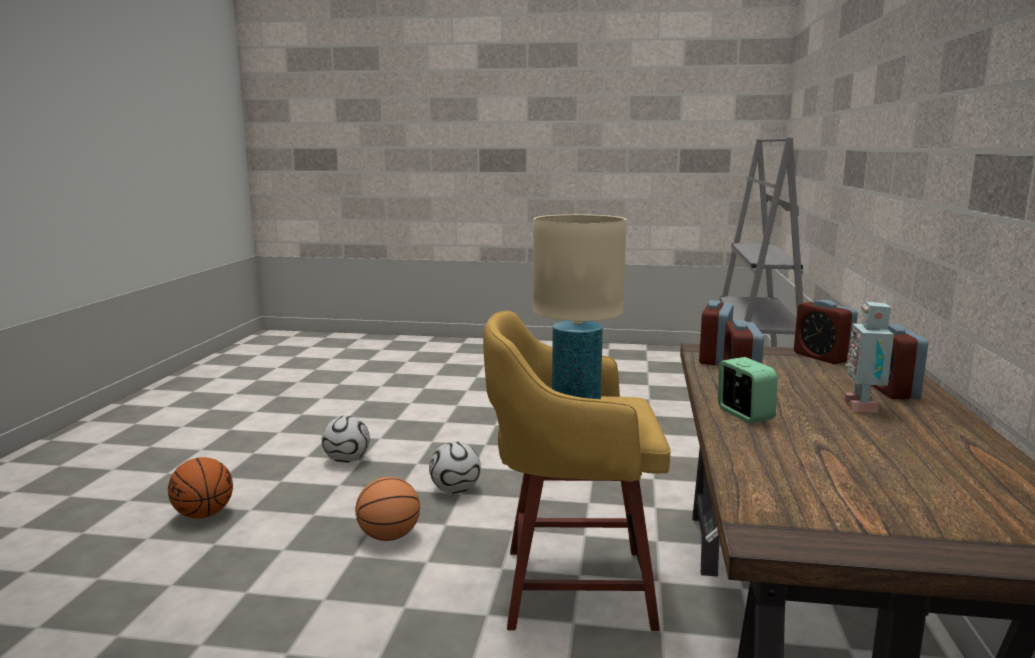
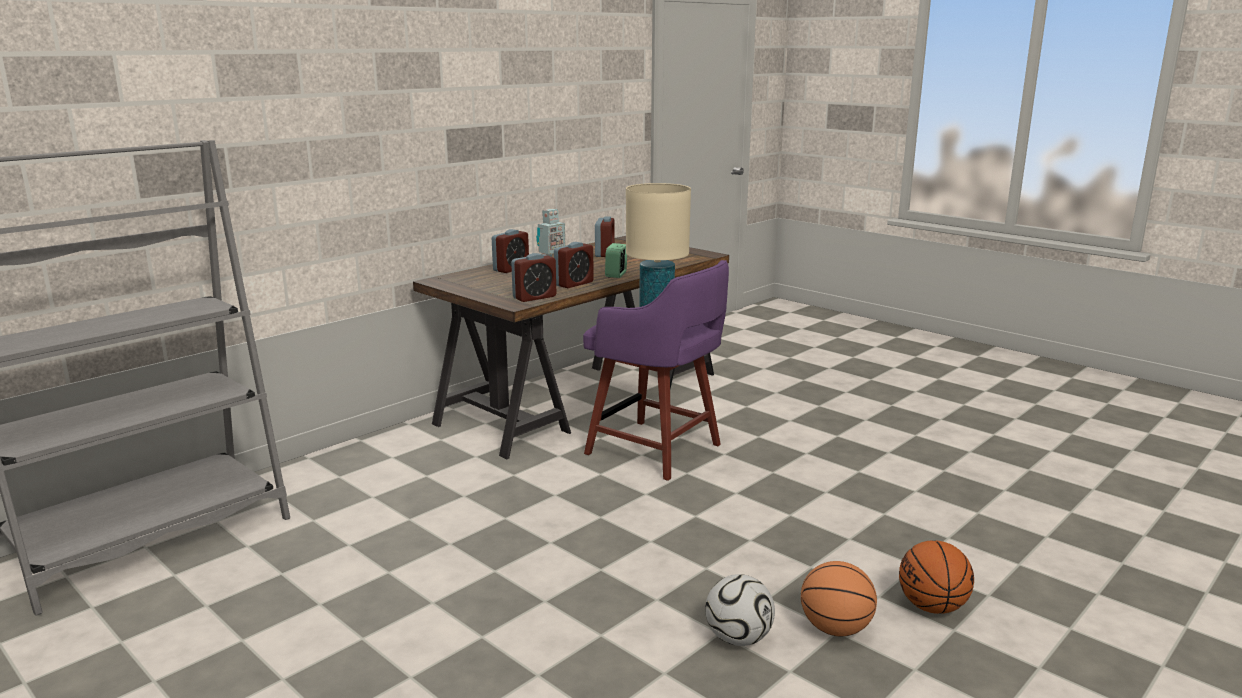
camera: 145 degrees left, 5 degrees up
basketball [355,477,420,541] -> basketball moved to [801,561,877,636]
football [429,441,481,494] -> none
yellow stool [483,311,671,631] -> purple stool [583,260,729,481]
alarm clock [794,300,858,364] -> alarm clock moved to [595,216,615,257]

